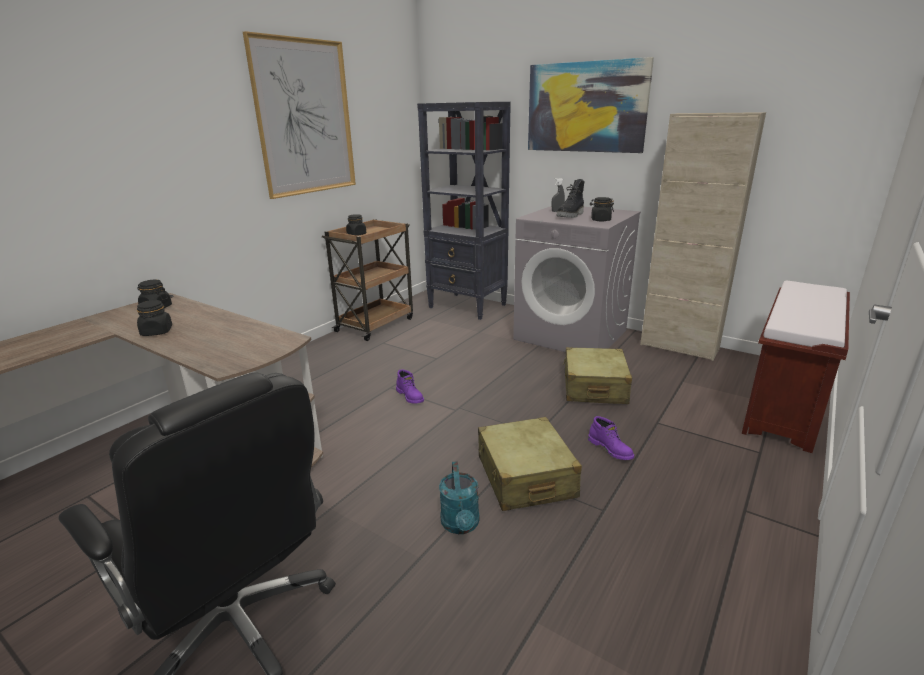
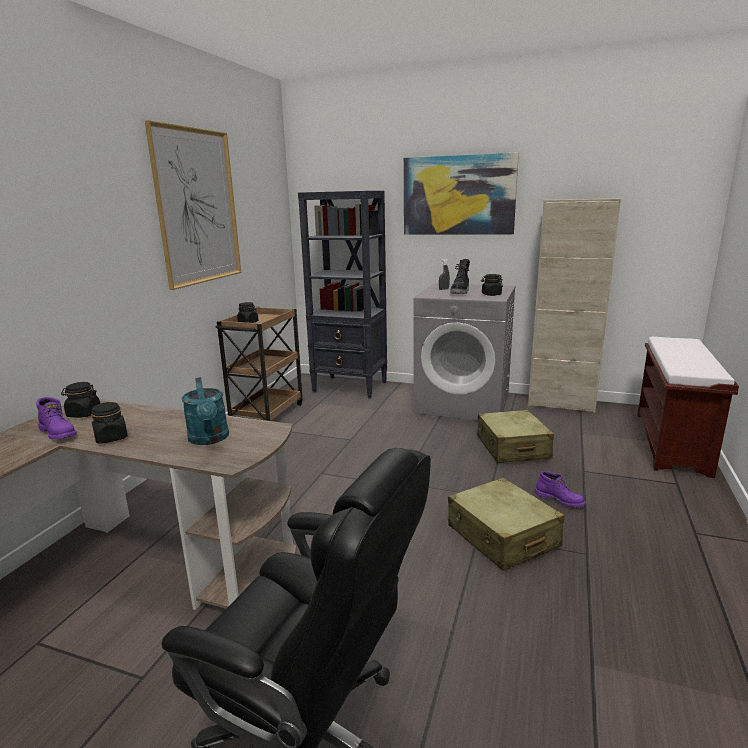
camera: 15 degrees left, 5 degrees down
purple boot [396,369,424,404] -> purple boot moved to [36,397,77,440]
turquoise watering can [439,461,480,534] -> turquoise watering can moved to [182,377,229,445]

